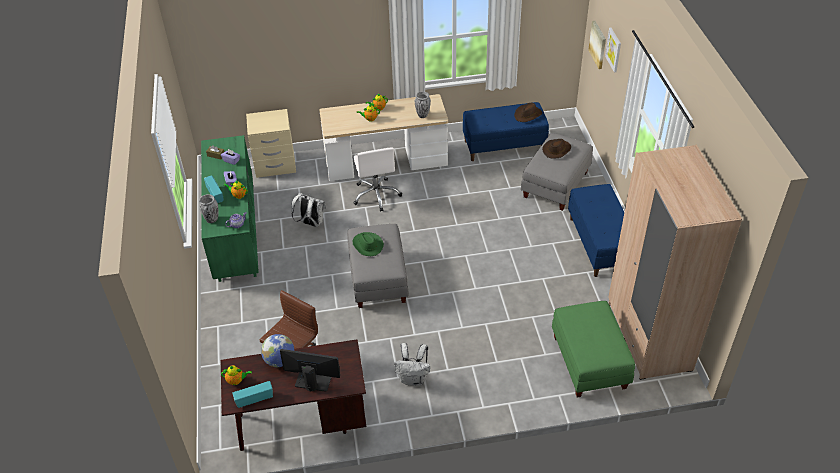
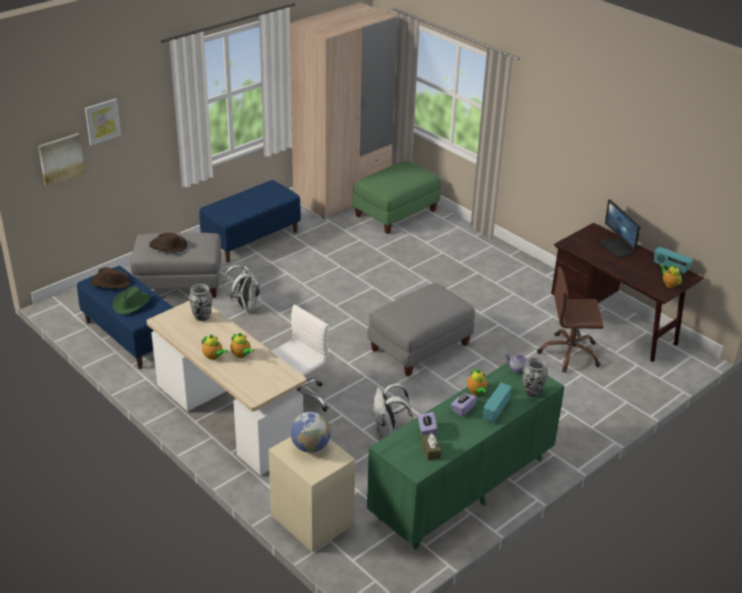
camera: 125 degrees left, 10 degrees down
globe [261,334,294,367] -> globe moved to [290,412,331,453]
green hat [353,232,384,256] -> green hat moved to [113,286,150,314]
white backpack [394,343,430,386] -> white backpack moved to [223,265,261,312]

